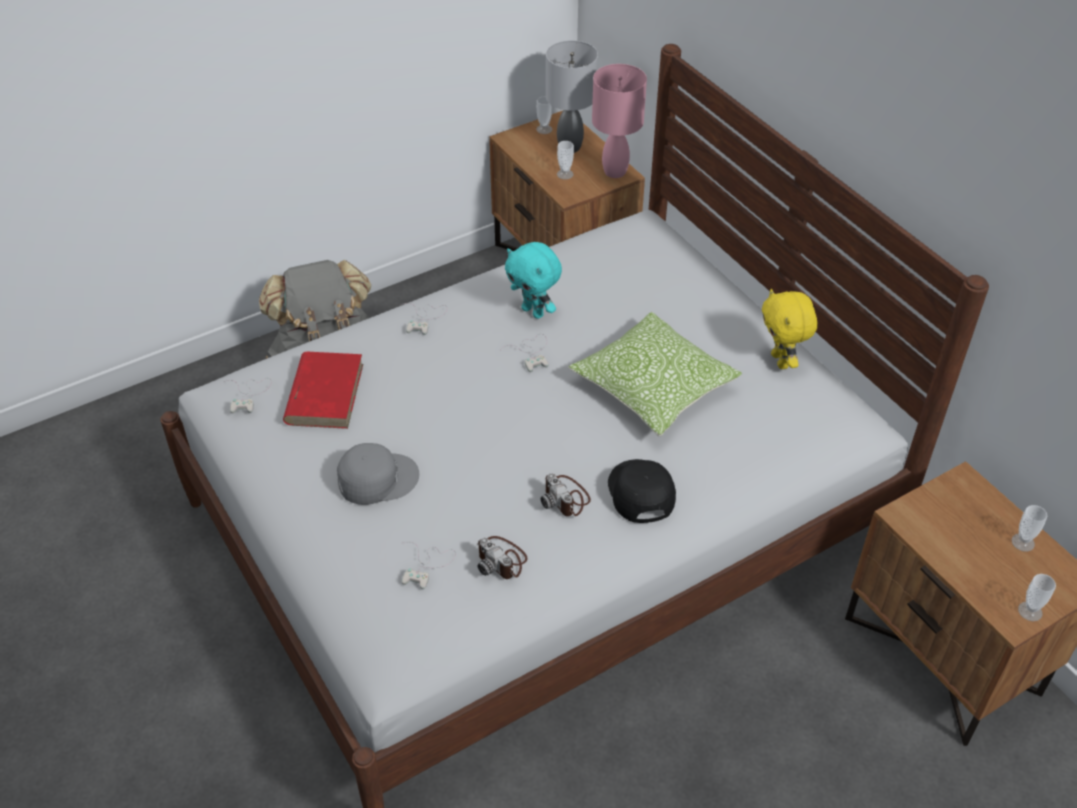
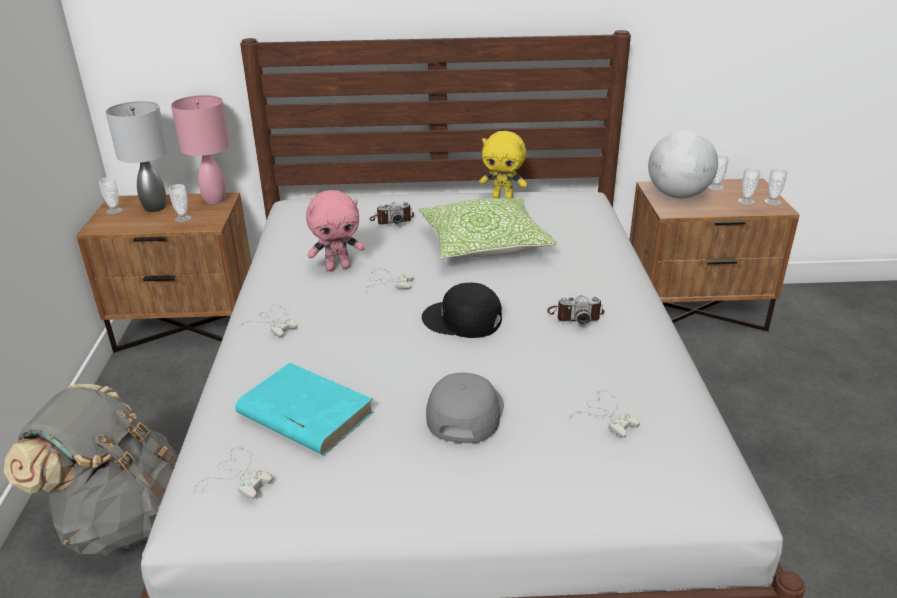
camera: 60 degrees left, 15 degrees down
red book [283,352,363,429] -> turquoise book [235,363,374,455]
camera [477,536,528,579] -> camera moved to [369,202,414,225]
turquoise plush toy [505,242,562,319] -> pink plush toy [306,190,365,271]
black cap [608,459,676,523] -> black cap moved to [422,283,502,338]
none -> globe [648,131,718,198]
none -> cup [738,167,761,205]

